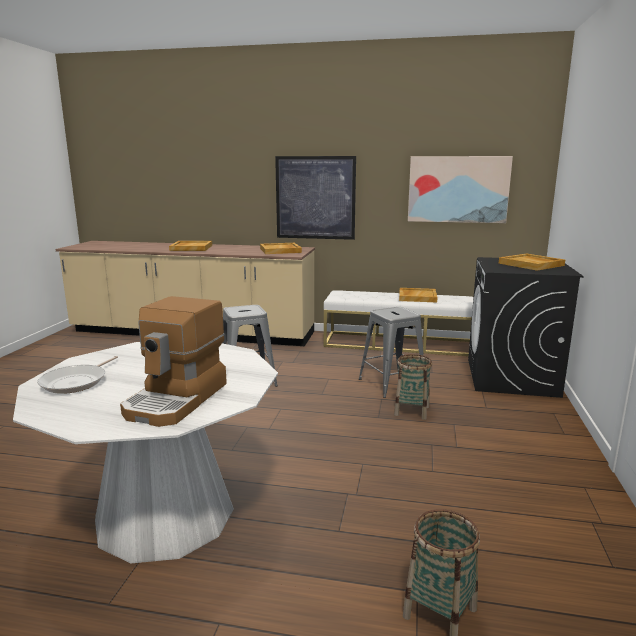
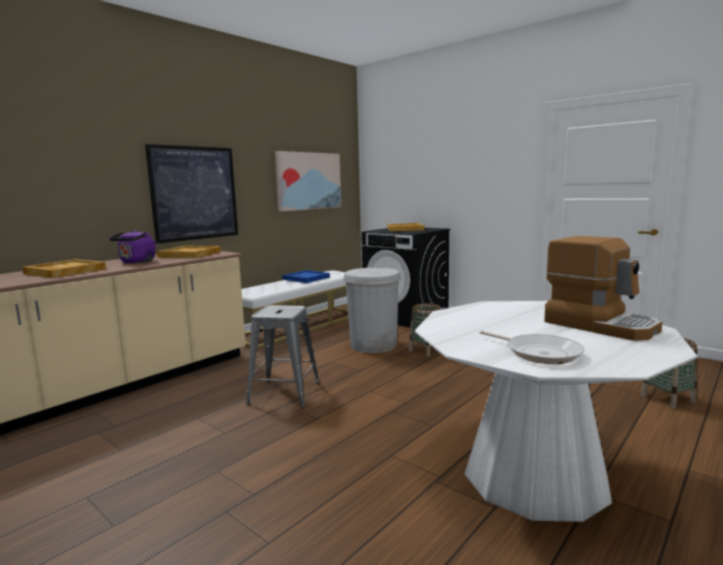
camera: 60 degrees left, 5 degrees down
grey stool [359,307,423,398] -> white trash can [343,268,401,353]
beige tray [399,288,437,302] -> blue tray [282,270,330,283]
none -> purple kettle [110,230,156,263]

